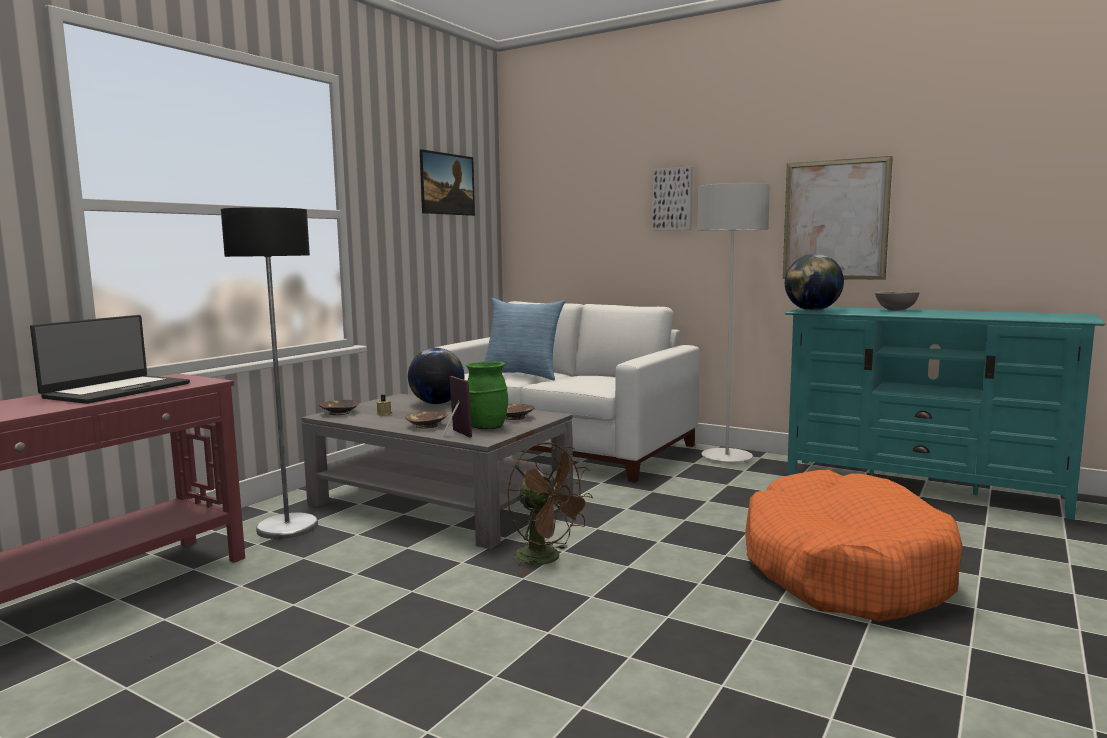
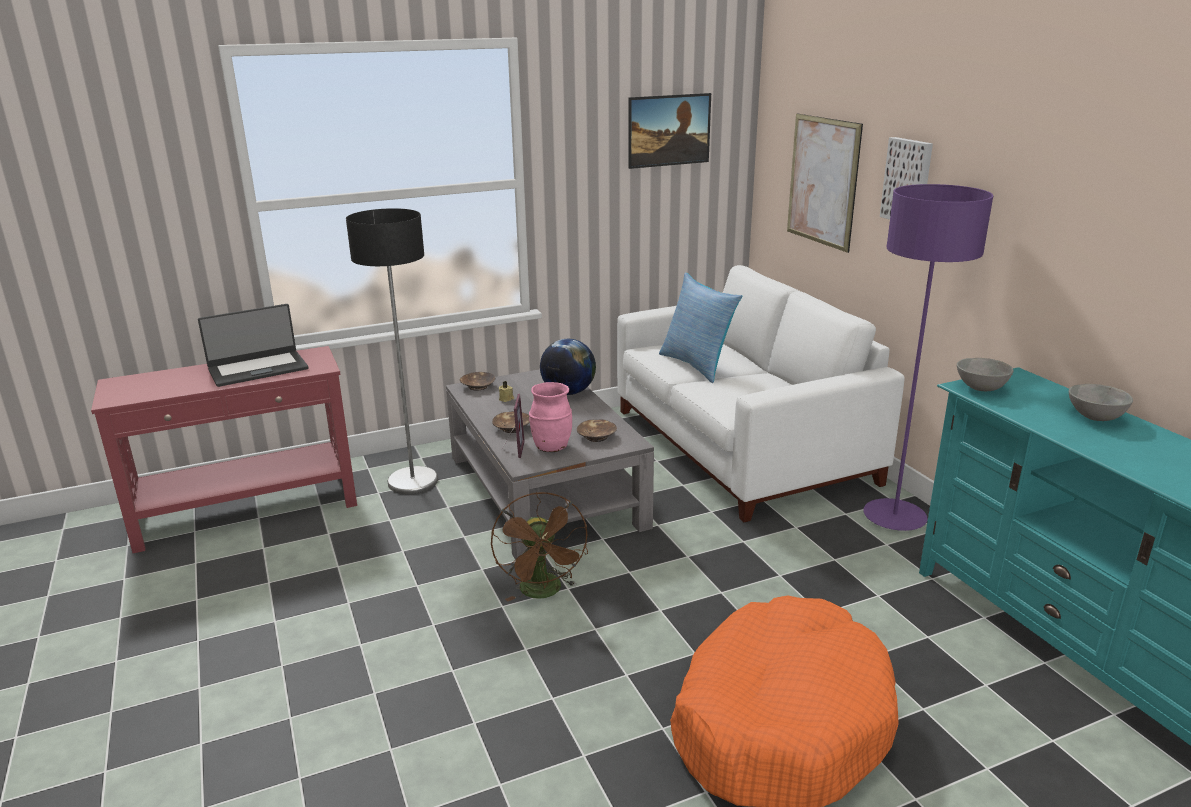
camera: 35 degrees right, 15 degrees up
green vase [466,361,508,429] -> pink vase [529,382,572,452]
grey floor lamp [697,183,770,463] -> purple floor lamp [863,184,993,531]
picture [783,156,893,280] -> picture moved to [787,114,863,253]
globe [785,254,844,311] -> grey bowl [957,358,1014,391]

